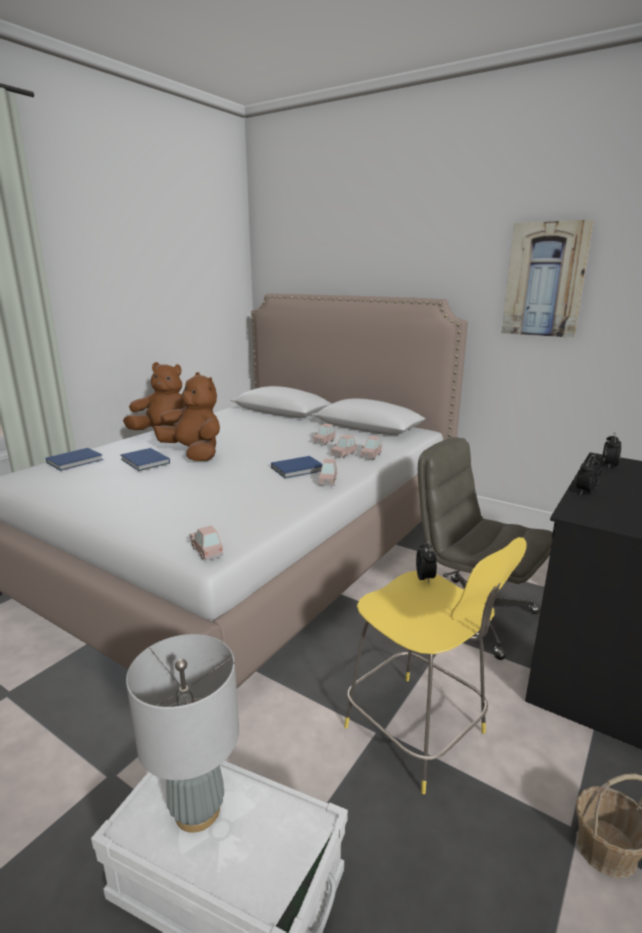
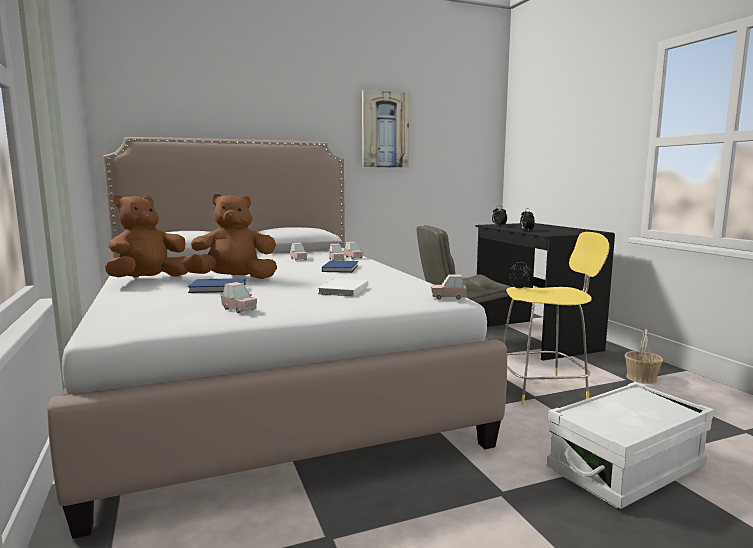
camera: 55 degrees left, 10 degrees down
blue book [46,448,103,471] -> none
grey table lamp [126,634,239,833] -> none
pink toy car [318,459,337,486] -> pink toy car moved to [221,282,257,313]
none -> white book [318,279,368,296]

